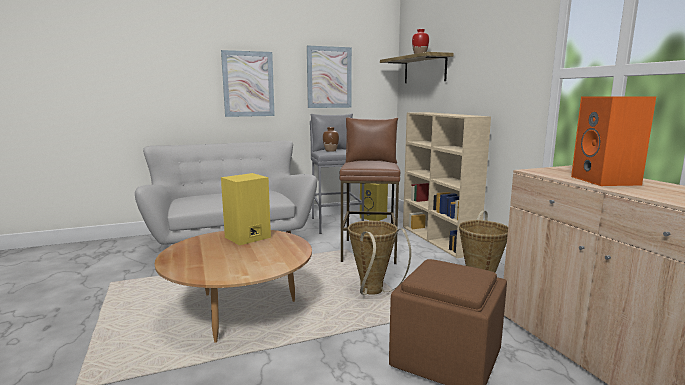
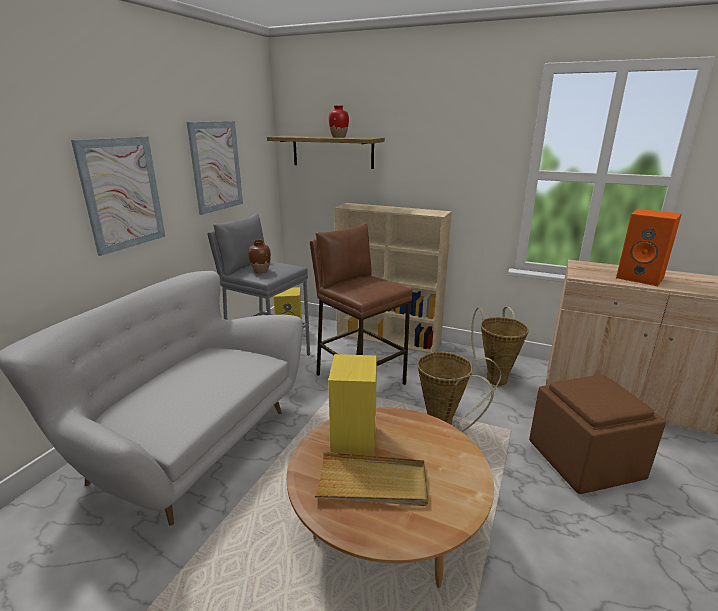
camera: 45 degrees left, 10 degrees up
none -> beige tray [315,452,428,506]

